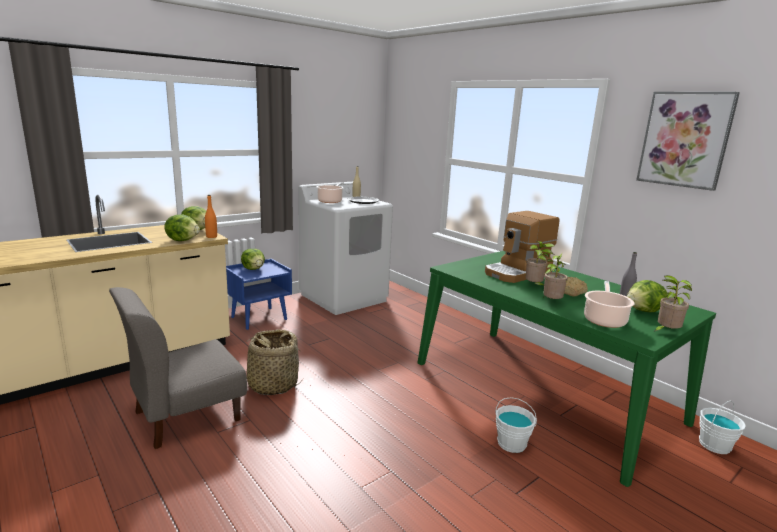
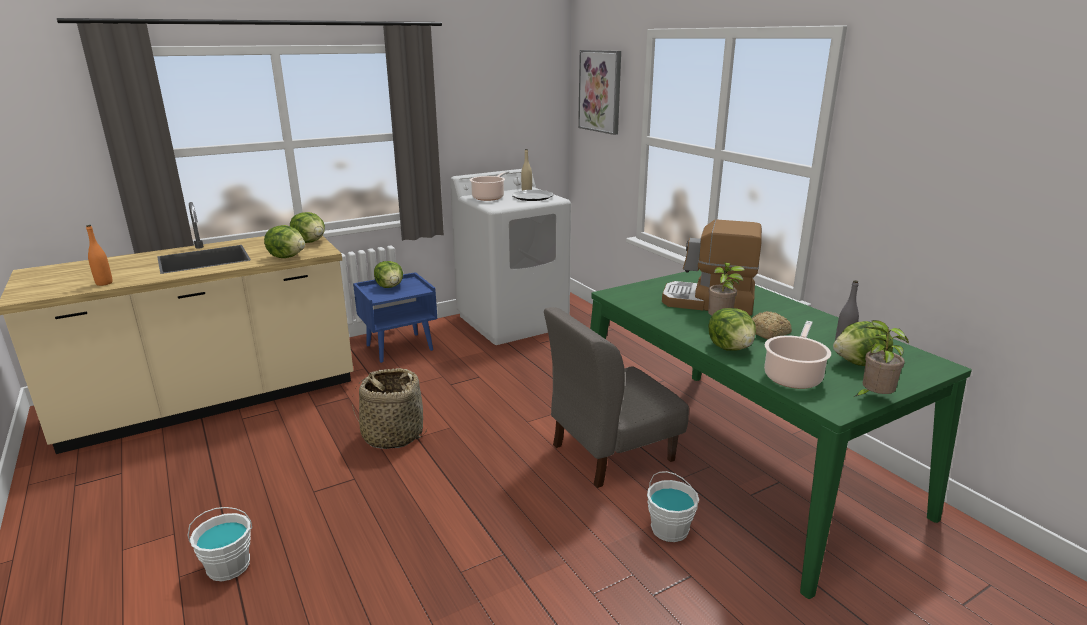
camera: 10 degrees right, 5 degrees up
grey chair [109,287,247,449] -> grey chair moved to [544,307,689,488]
orange bottle [205,195,217,238] -> orange bottle moved to [86,225,113,286]
coffee machine [485,211,560,283] -> coffee machine turned 45 degrees clockwise [662,219,762,315]
potted plant [543,252,568,299] -> lettuce [708,308,756,351]
picture [636,92,740,191] -> picture moved to [578,50,621,135]
white bucket [699,400,746,454] -> white bucket moved to [188,507,252,581]

